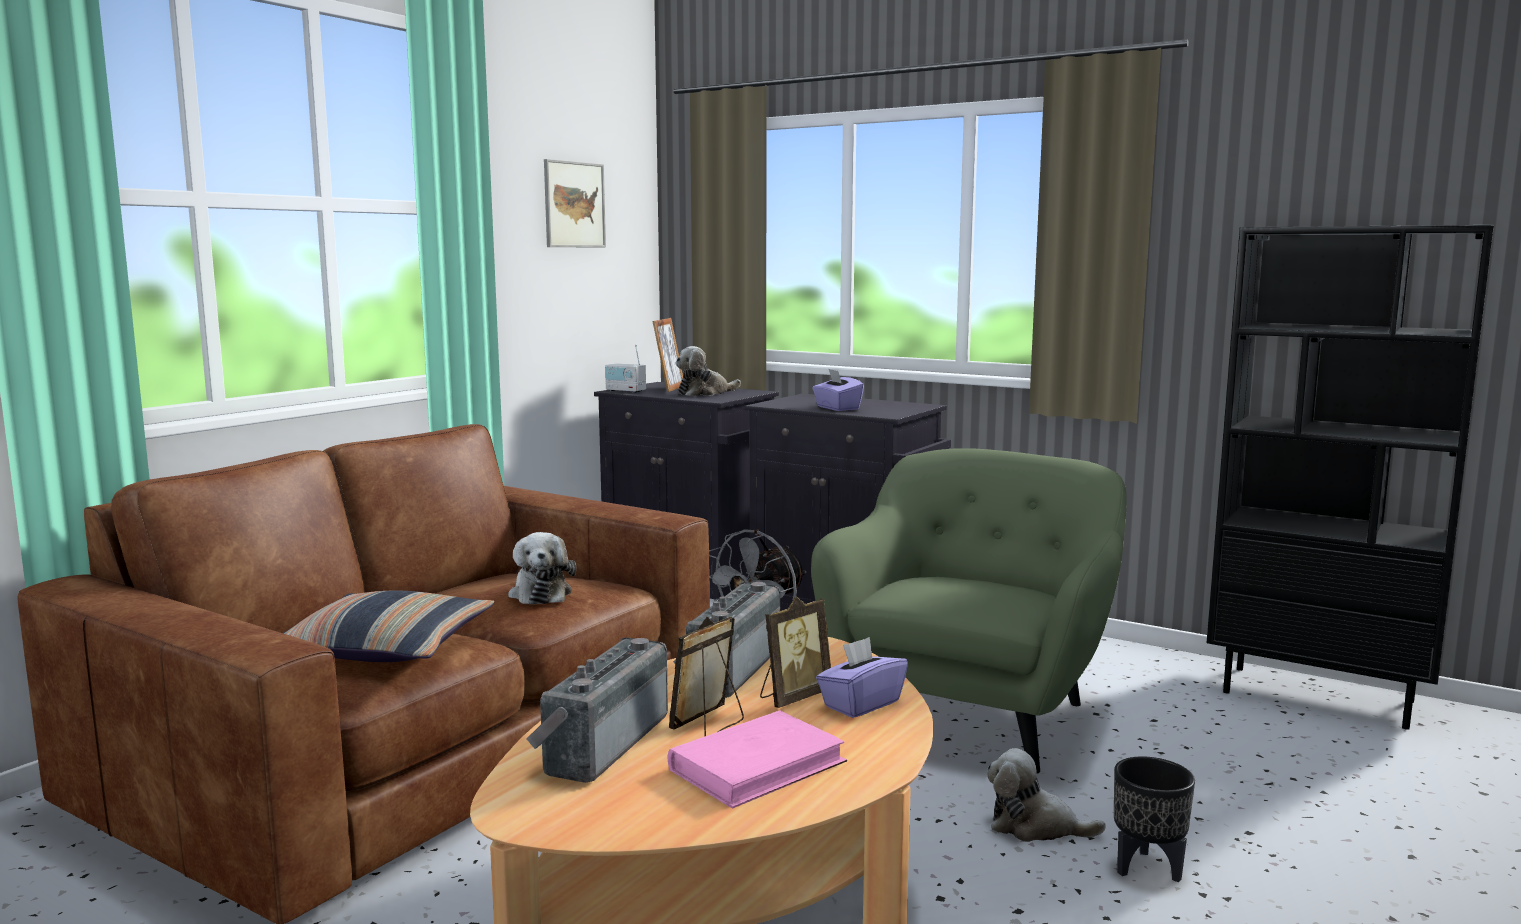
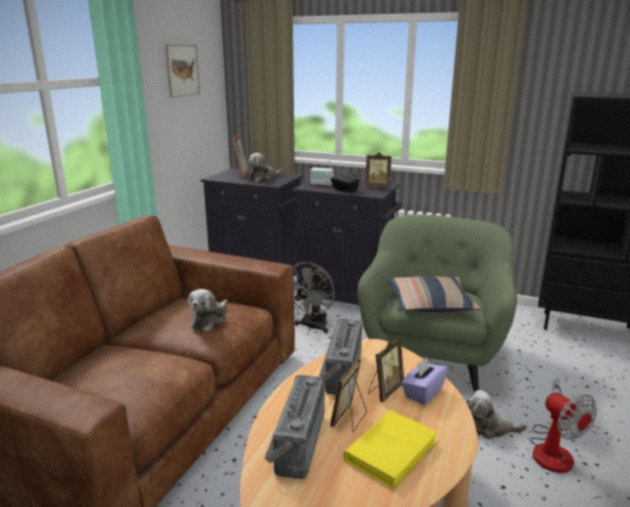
camera: 10 degrees left, 10 degrees up
pillow [283,591,494,662] -> pillow moved to [387,276,481,312]
plush toy [508,532,576,605] -> plush toy turned 45 degrees clockwise [188,289,228,331]
radio [605,345,646,393] -> radio moved to [310,160,334,186]
pink book [667,710,847,808] -> yellow book [343,410,438,490]
purple tissue box [812,369,864,411] -> black tissue box [330,168,360,192]
black planter [1114,756,1195,882] -> fan [530,378,597,473]
none -> picture frame [365,152,392,187]

